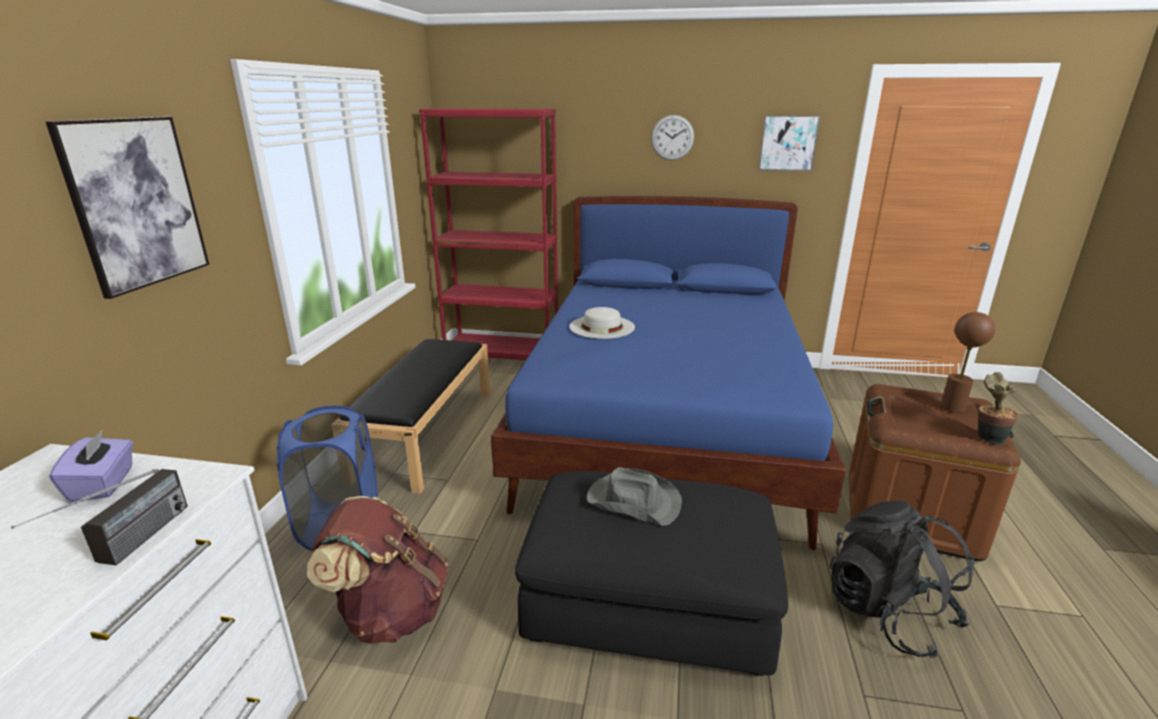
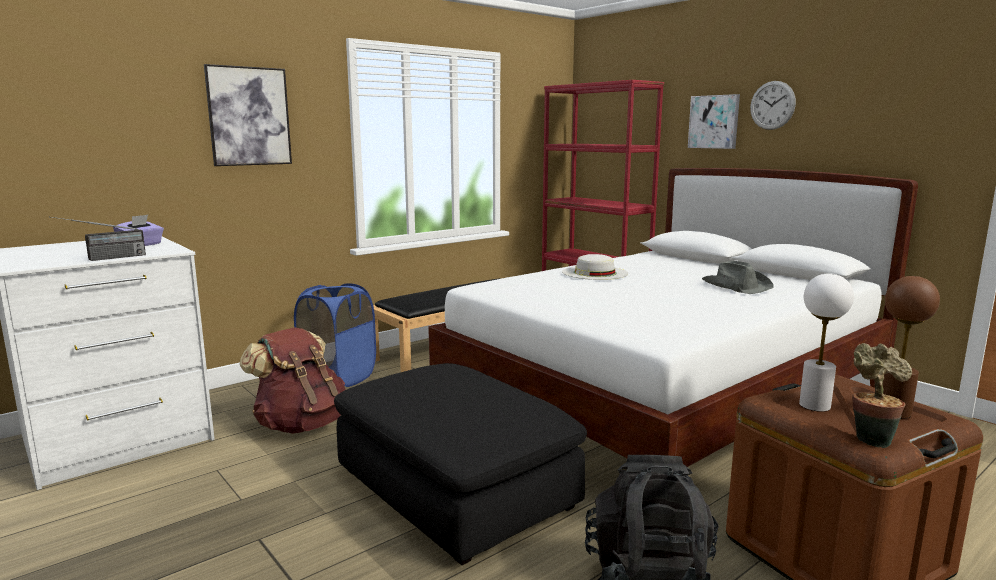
camera: 40 degrees right, 10 degrees down
blue bed [491,196,846,550] -> white bed [428,168,918,467]
grey hat [587,467,682,526] -> grey hat moved to [702,261,774,294]
picture [758,115,820,171] -> picture moved to [688,94,740,149]
none -> white table lamp [799,273,854,412]

